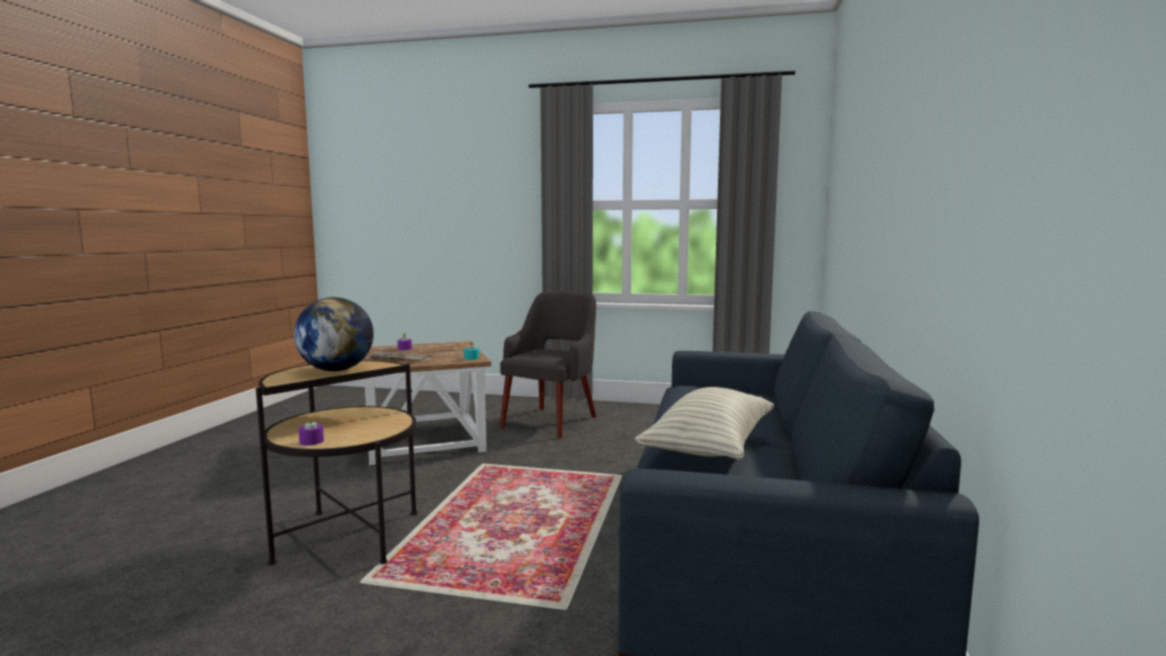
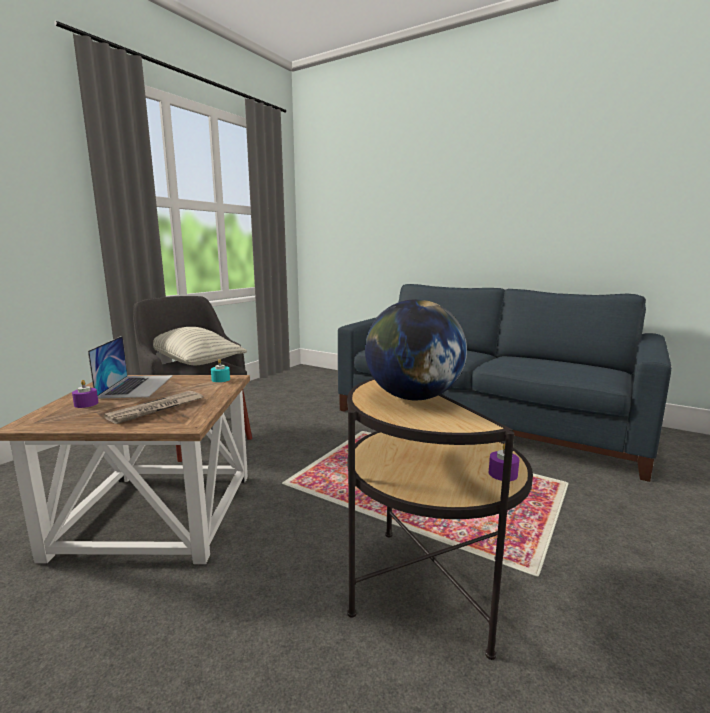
camera: 70 degrees left, 5 degrees up
pillow [635,387,774,460] -> pillow moved to [153,327,247,365]
none -> laptop [88,336,173,399]

